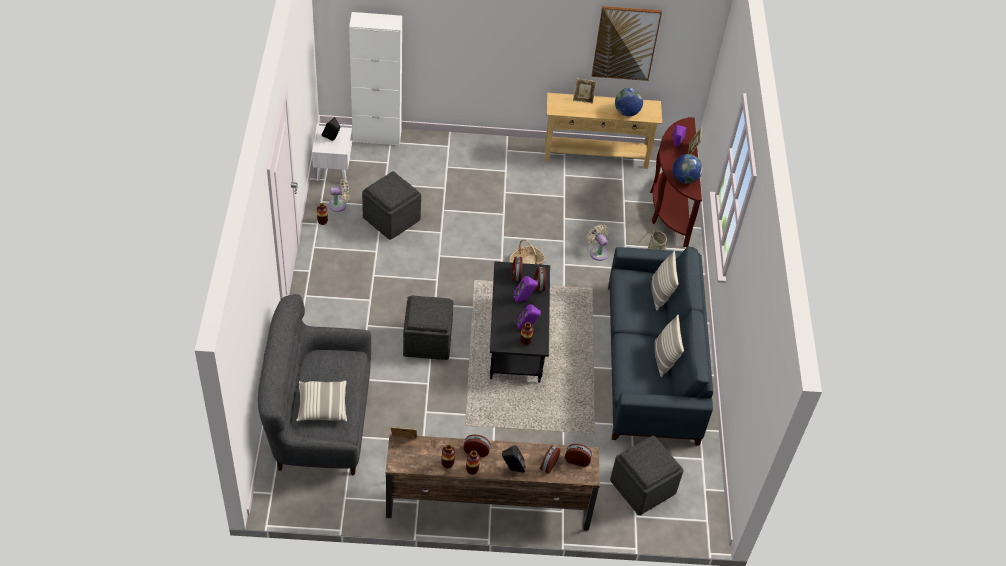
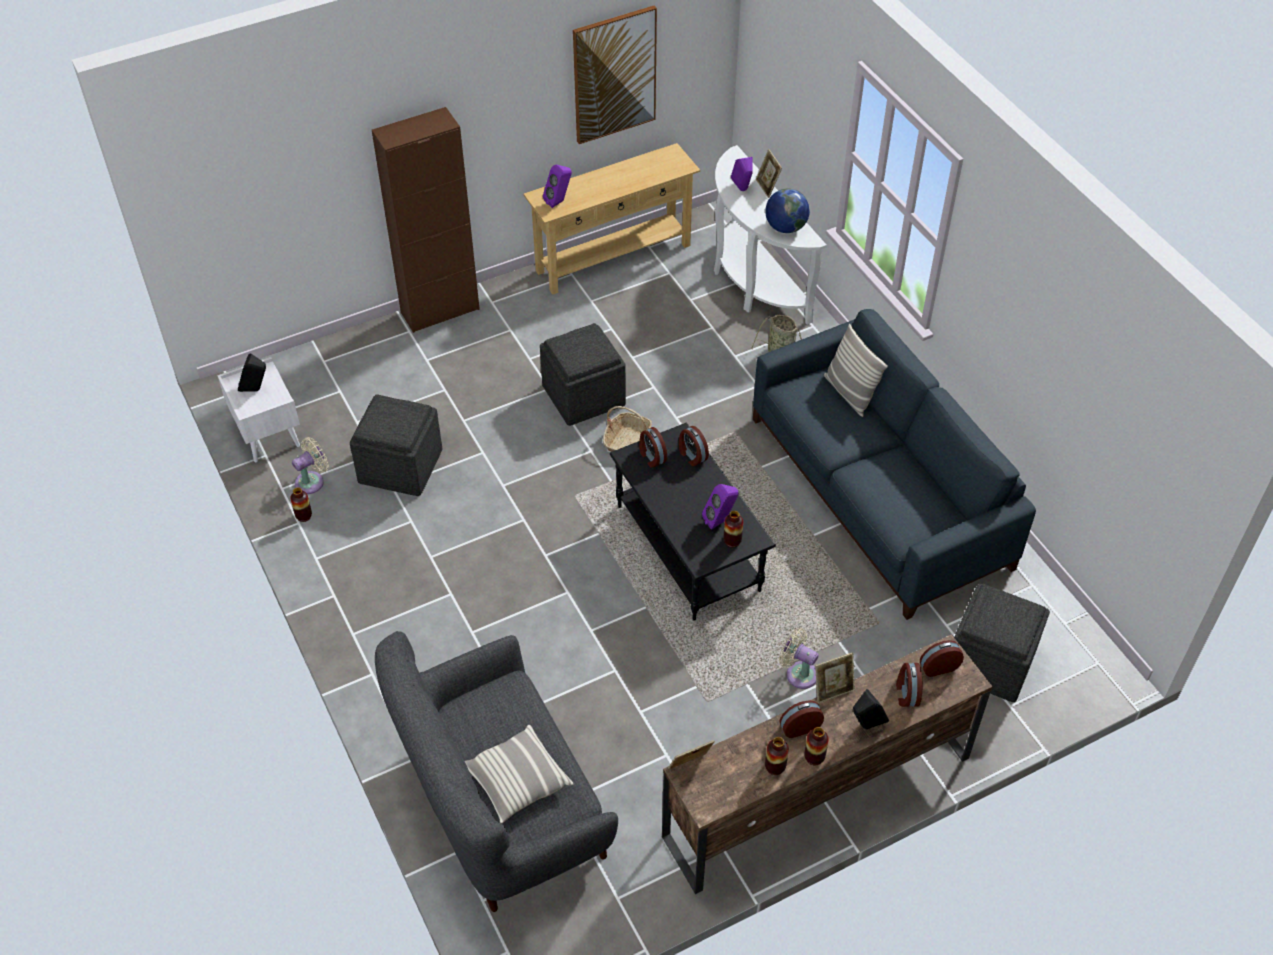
camera: 25 degrees left, 0 degrees up
white cabinet [349,12,402,146] -> none
grey ottoman [403,295,453,360] -> grey ottoman moved to [540,323,626,426]
purple speaker [514,276,537,302] -> purple speaker moved to [543,165,572,208]
picture frame [573,78,597,104] -> picture frame moved to [815,653,855,703]
beige fan [586,224,609,261] -> beige fan moved to [779,628,819,689]
globe [615,88,643,116] -> none
brown console table [650,117,702,247] -> white console table [714,145,827,325]
pillow [655,315,684,377] -> none
none -> brown cabinet [372,107,480,333]

